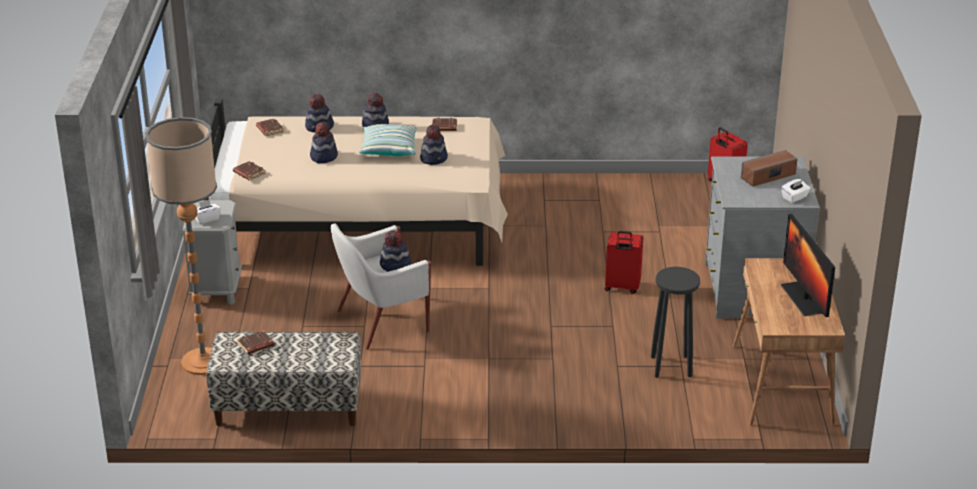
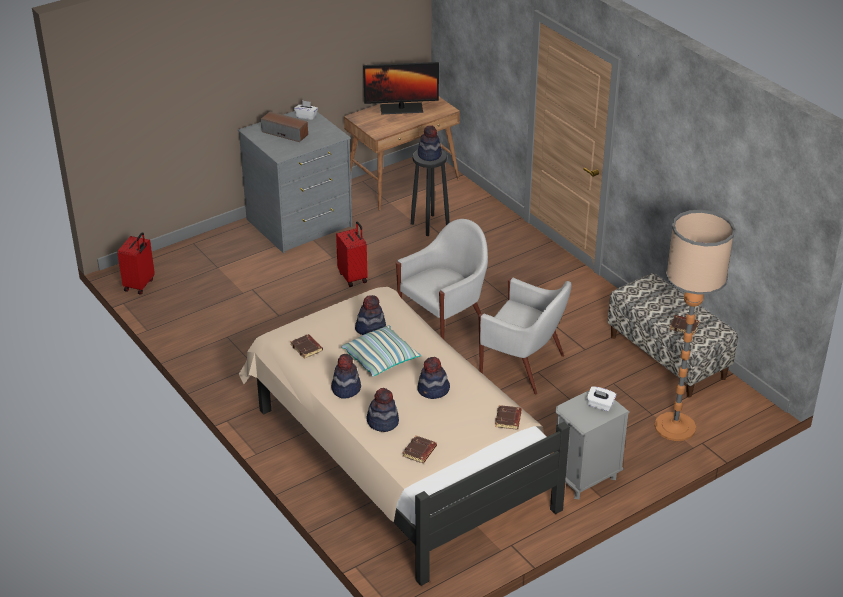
camera: 125 degrees left, 5 degrees up
hat [380,230,412,272] -> hat moved to [418,125,442,161]
monitor [781,214,835,317] -> monitor turned 45 degrees clockwise [363,62,439,114]
none -> white armchair [396,219,488,340]

